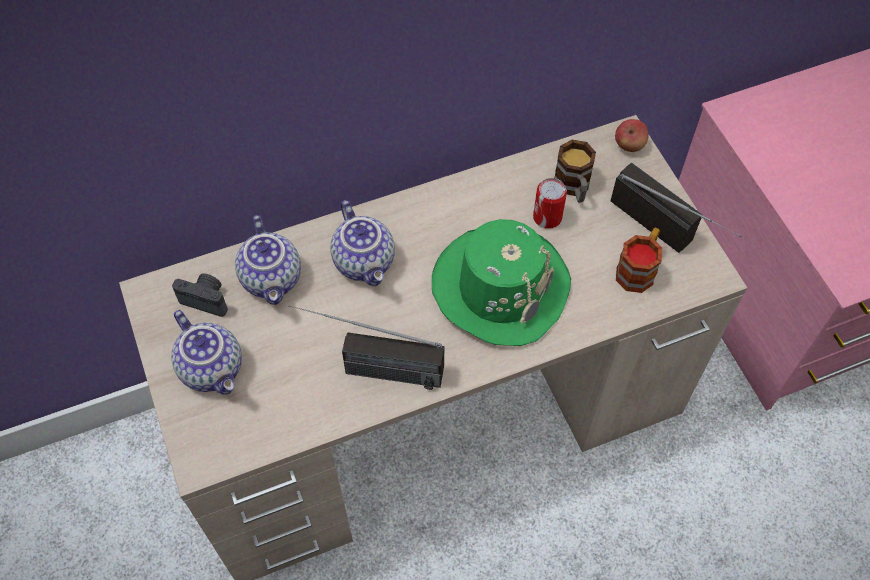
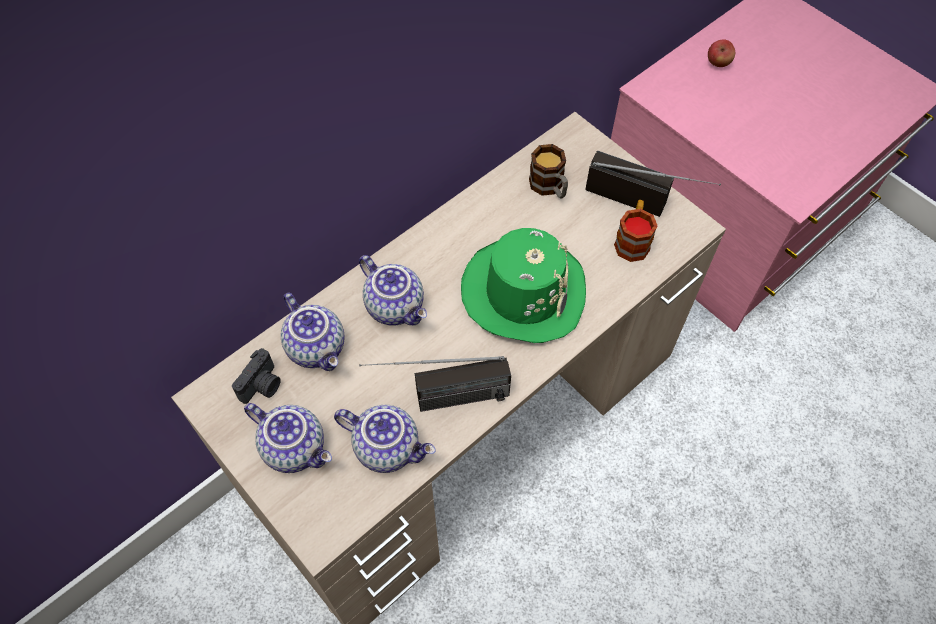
camera: 20 degrees left, 0 degrees up
camera [172,273,228,317] -> camera turned 120 degrees clockwise [232,348,281,404]
can [533,178,567,229] -> none
apple [615,119,648,152] -> apple moved to [708,39,735,67]
none -> teapot [334,405,436,473]

